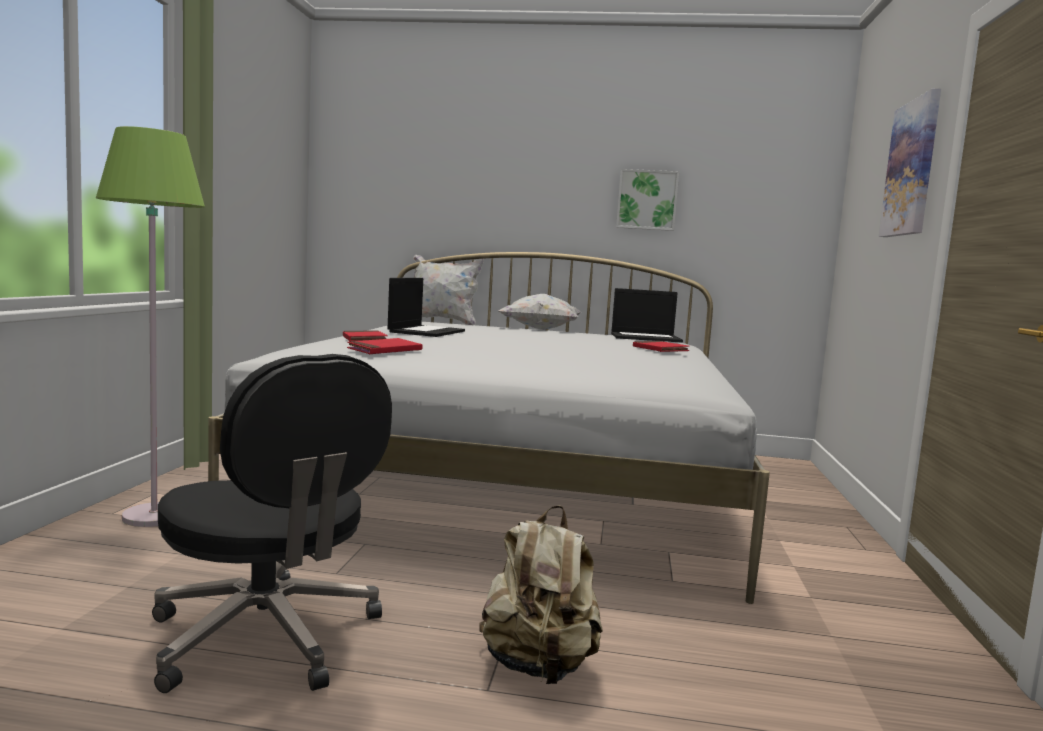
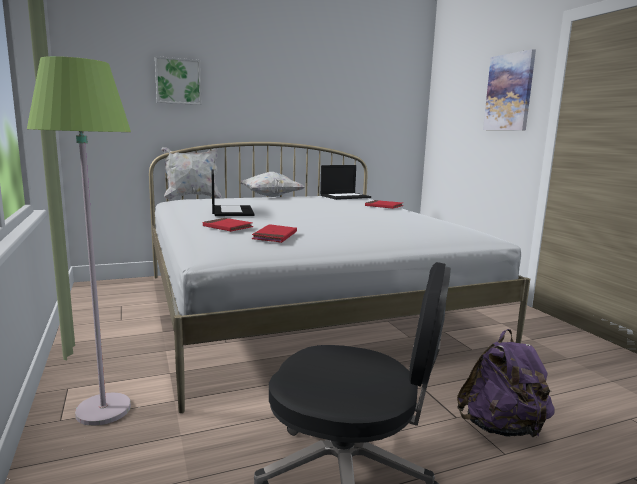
camera: 30 degrees left, 5 degrees up
beige backpack [480,505,603,684] -> purple backpack [457,329,555,438]
picture [616,169,679,231] -> picture moved to [155,56,202,105]

